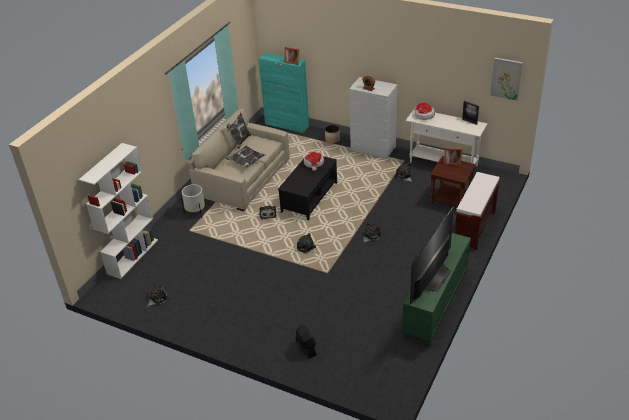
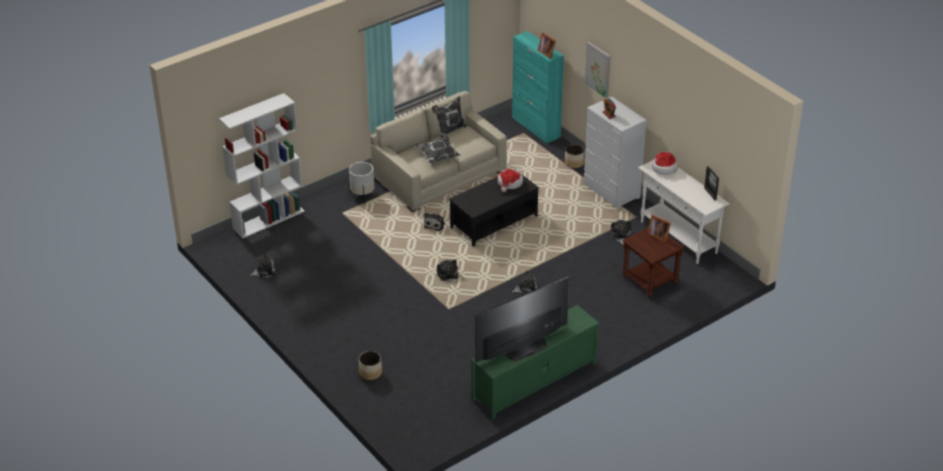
camera: 25 degrees right, 0 degrees up
black fan [296,325,317,359] -> planter [359,351,382,380]
brown bench [454,172,501,250] -> none
picture [490,57,523,101] -> picture moved to [585,42,610,98]

